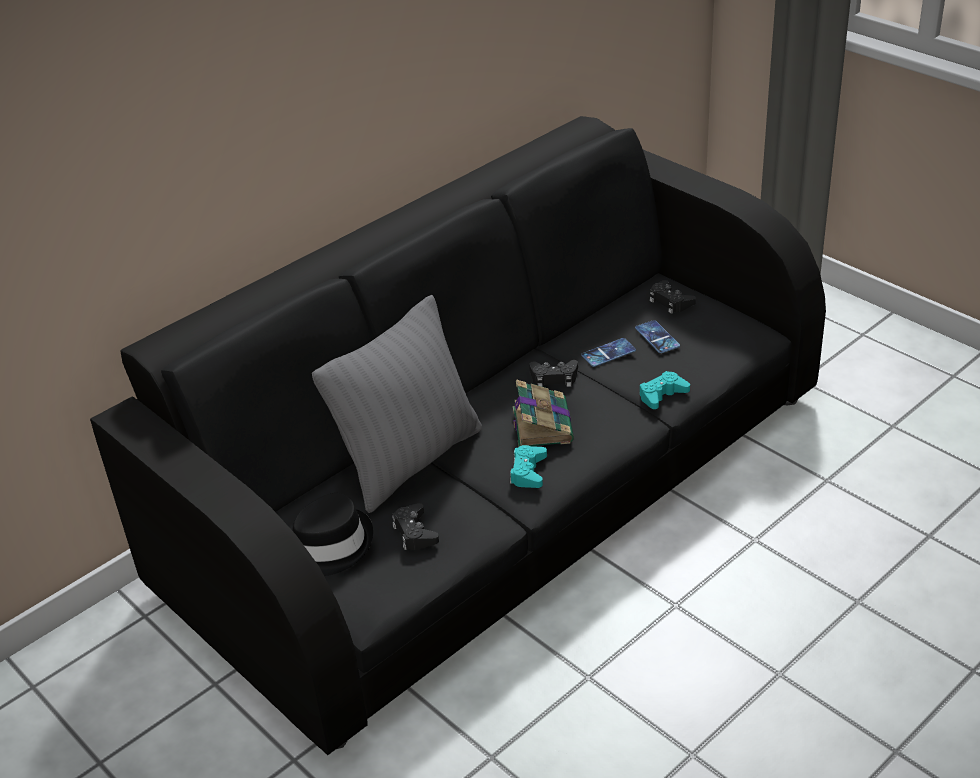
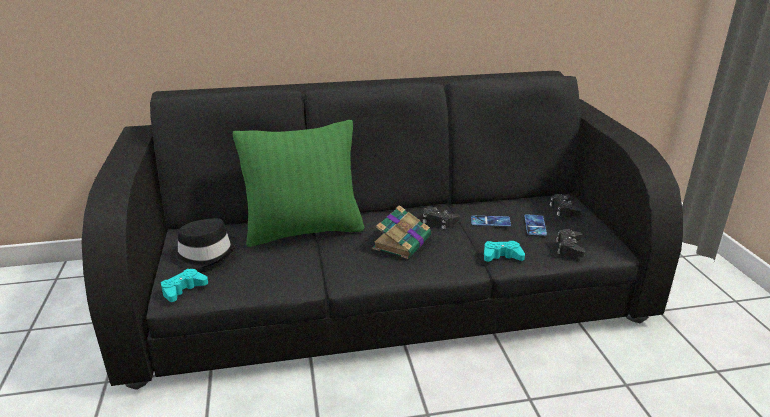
camera: 30 degrees right, 10 degrees down
grey pillow [312,295,482,513] -> green pillow [233,120,364,247]
black game controller [392,503,439,550] -> black game controller moved to [556,229,585,257]
turquoise game controller [510,445,547,488] -> turquoise game controller moved to [161,269,208,302]

